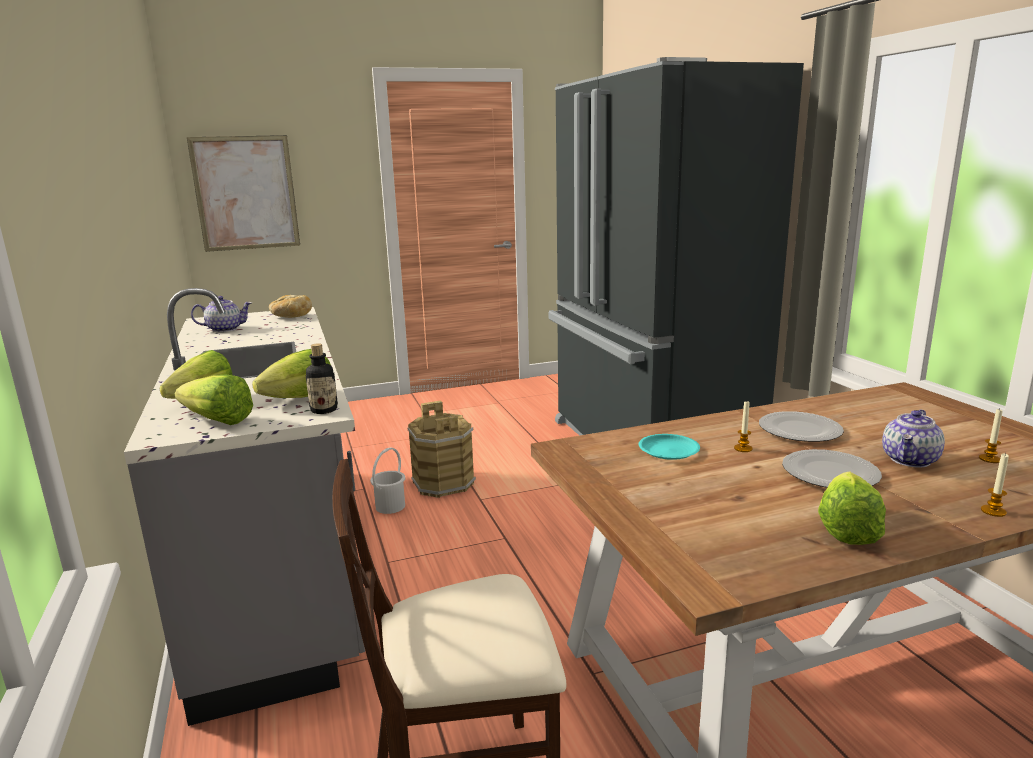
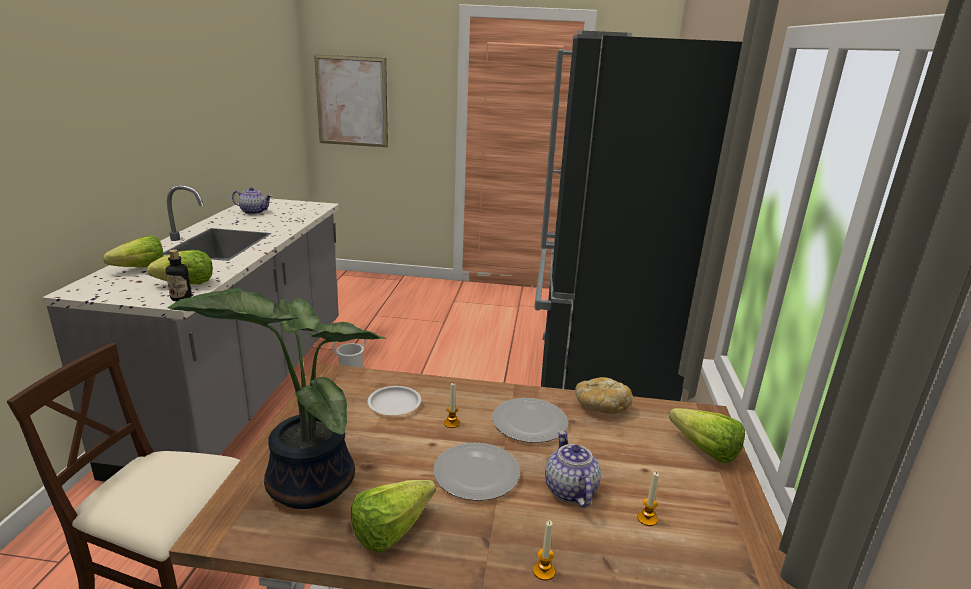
camera: 25 degrees right, 5 degrees up
lettuce [175,374,253,425] -> lettuce moved to [669,408,745,463]
bread [269,295,312,318] -> bread moved to [575,377,633,414]
brown bucket [408,400,476,498] -> none
turquoise plate [638,434,700,460] -> white plate [368,386,421,416]
teapot [882,410,945,468] -> teapot turned 105 degrees clockwise [545,431,601,508]
none -> potted plant [168,288,386,509]

